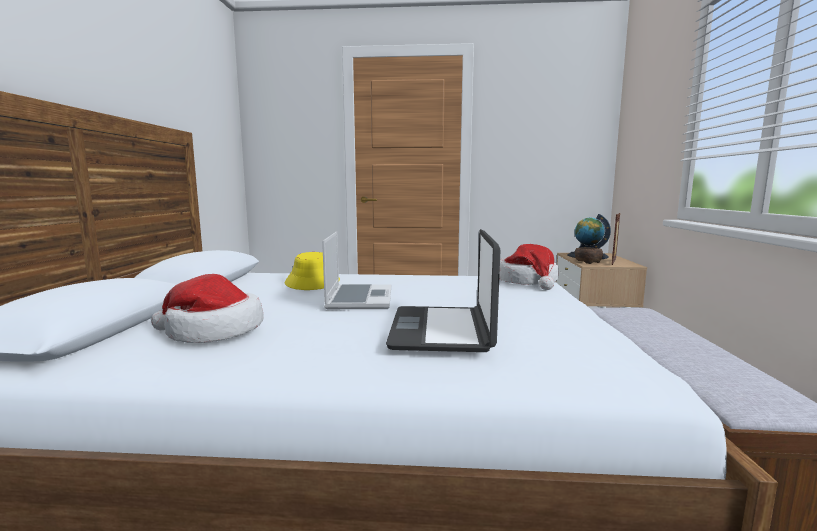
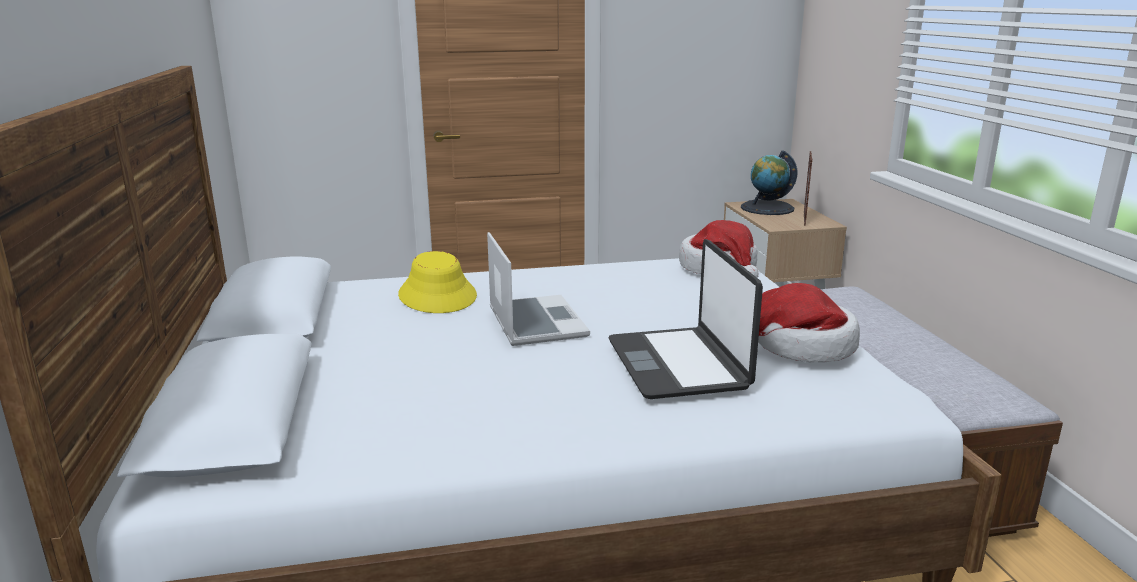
camera: 15 degrees left, 10 degrees up
hat [151,274,264,343] -> hat moved to [758,283,860,363]
brown bowl [575,247,603,264] -> none

